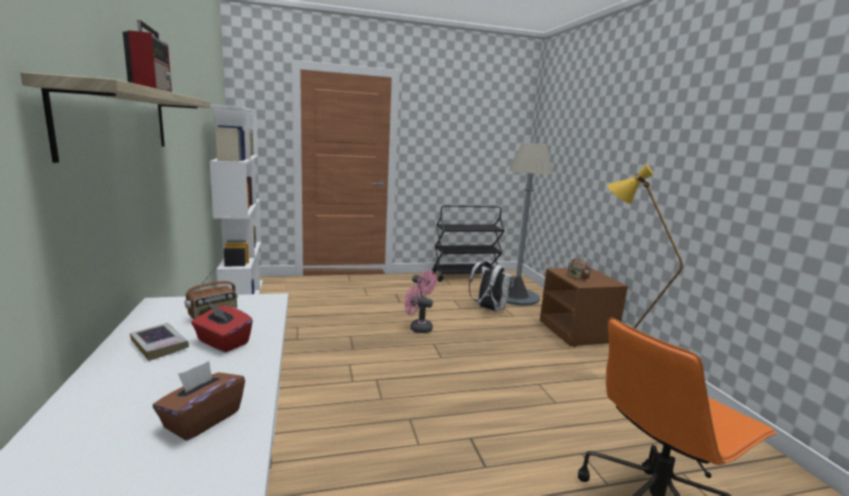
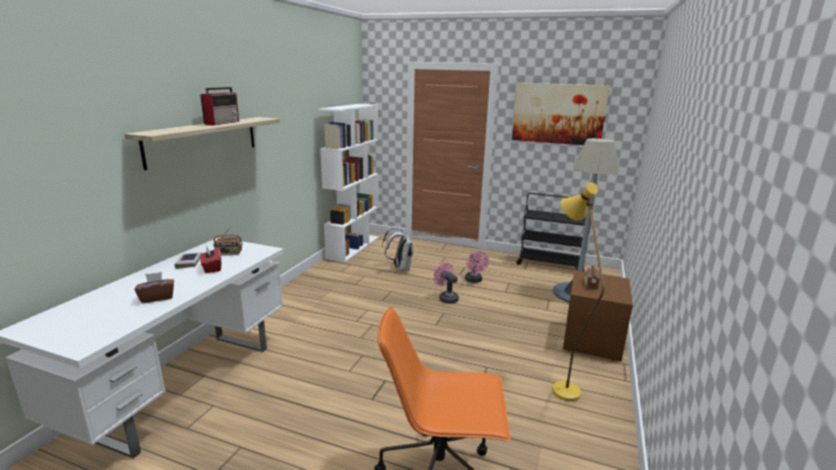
camera: 35 degrees right, 5 degrees up
white backpack [469,261,514,311] -> white backpack moved to [382,227,414,271]
none -> picture [512,83,610,145]

